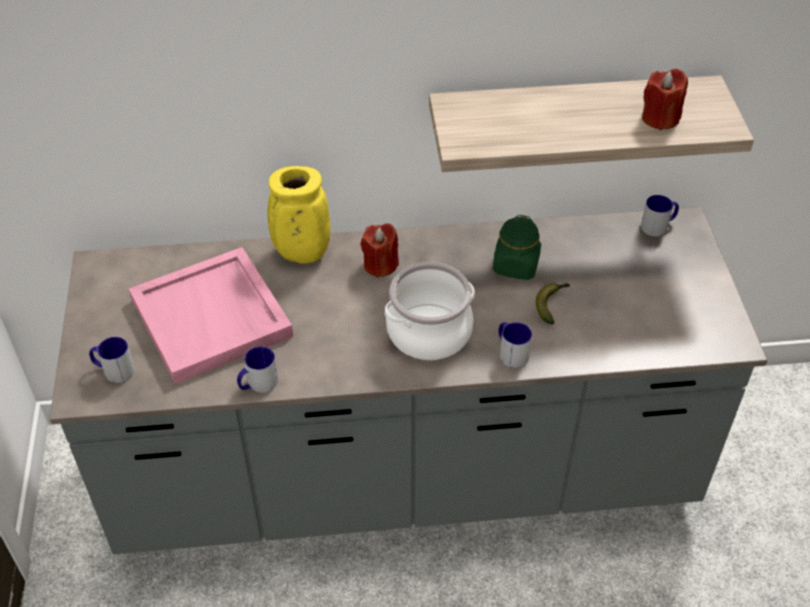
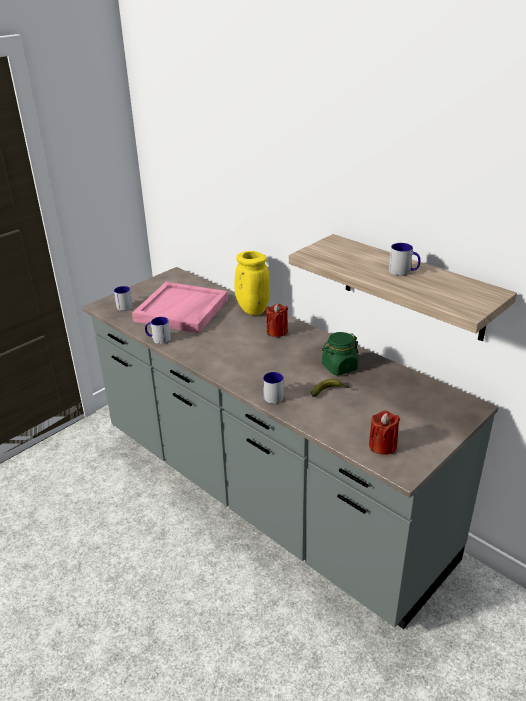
camera: 50 degrees right, 15 degrees down
cooking pot [385,262,475,360] -> none
mug [641,195,679,236] -> mug moved to [389,243,420,276]
red candle [642,69,688,130] -> red candle moved to [369,410,400,455]

